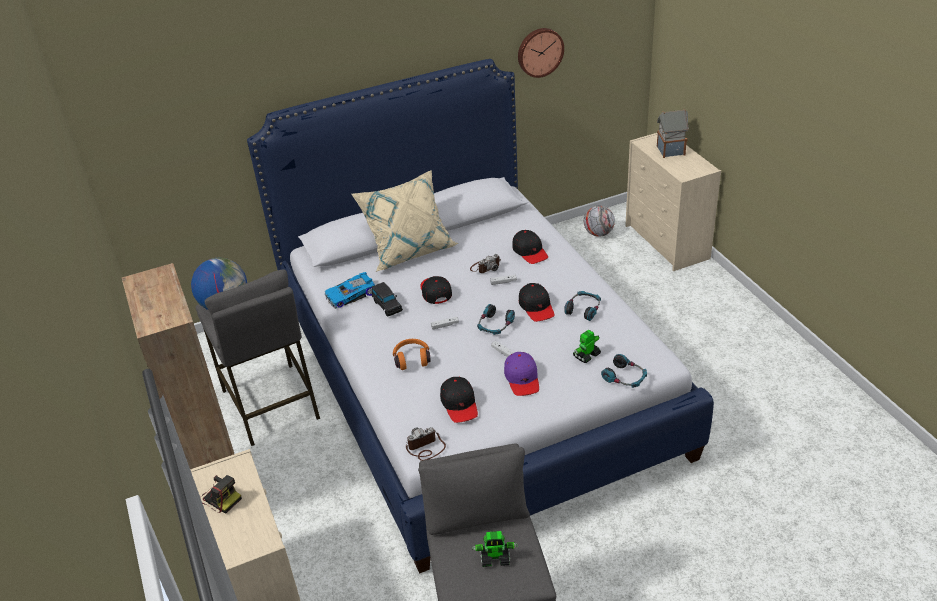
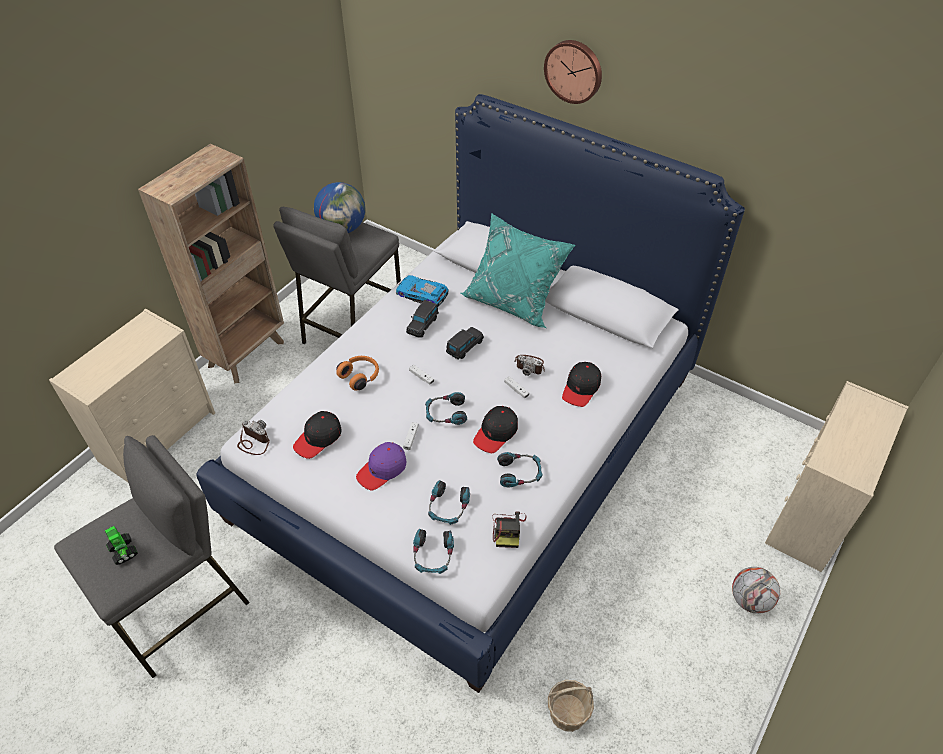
camera: 55 degrees right, 10 degrees up
camera [201,475,242,513] -> camera moved to [492,512,527,548]
beige pillow [351,170,458,272] -> turquoise pillow [461,213,575,328]
black cap [420,276,452,304] -> black toy car [446,327,484,359]
wall clock [518,28,564,78] -> wall clock moved to [544,40,602,104]
toy robot [573,330,601,363] -> headphones [428,480,470,525]
football [584,205,615,237] -> football moved to [732,567,780,614]
toy house [656,109,689,158] -> none
none -> basket [548,680,594,732]

